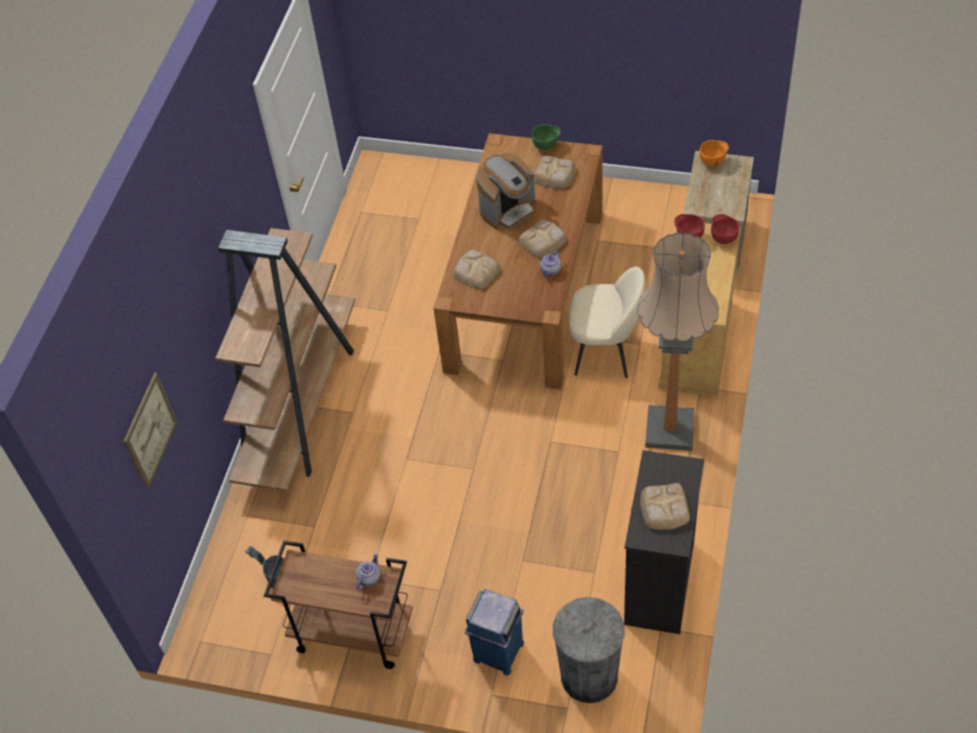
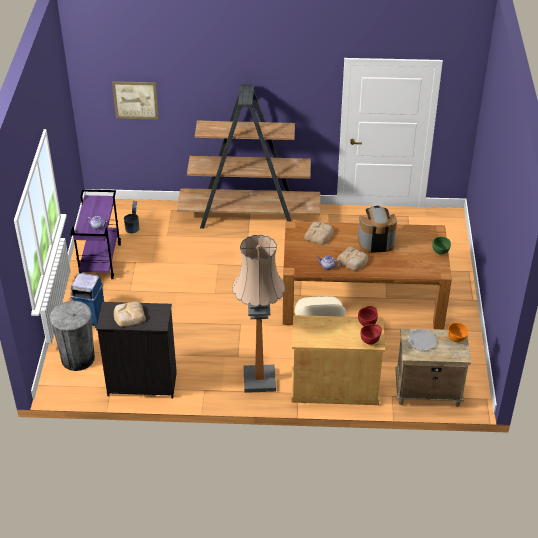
camera: 75 degrees right, 10 degrees down
brown cart [264,540,413,669] -> purple cart [70,189,121,279]
coffee machine [476,153,536,230] -> coffee machine turned 135 degrees clockwise [358,206,397,253]
bread [534,155,576,189] -> none
none -> plate [407,329,437,350]

